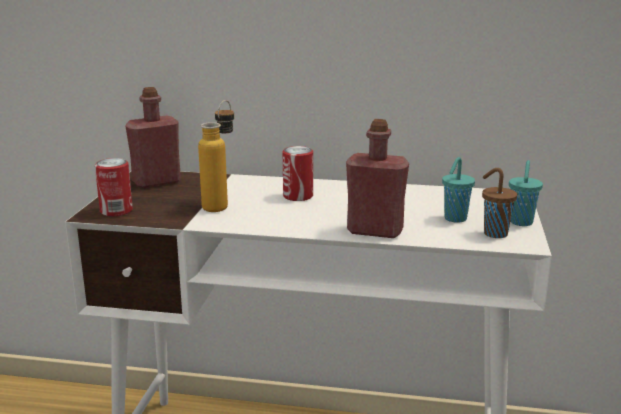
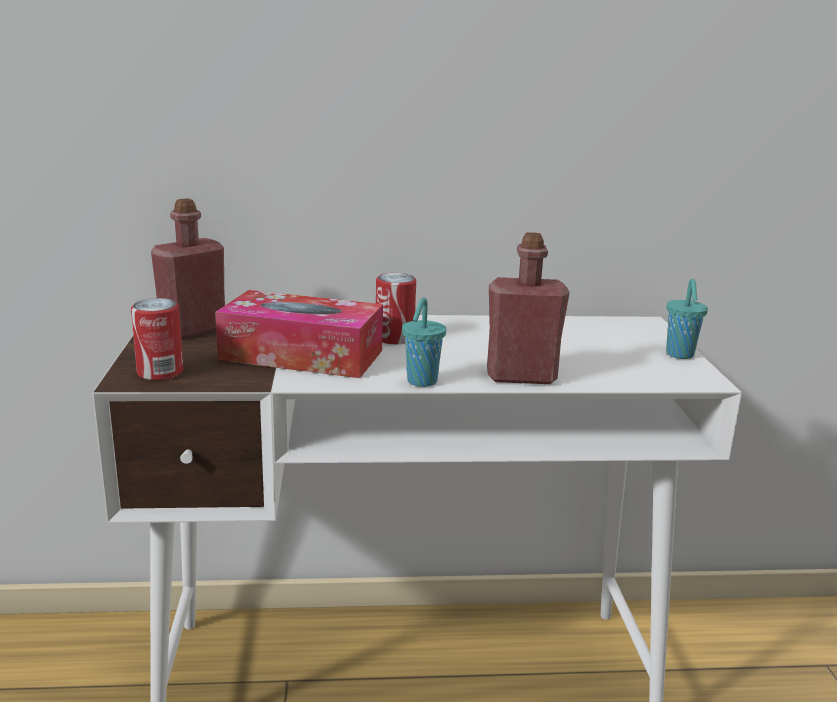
camera: 15 degrees left, 0 degrees up
bottle [198,100,234,212] -> tissue box [215,290,383,378]
turquoise cup [442,157,475,223] -> turquoise cup moved to [402,297,446,387]
brown cup [482,168,517,238] -> none

